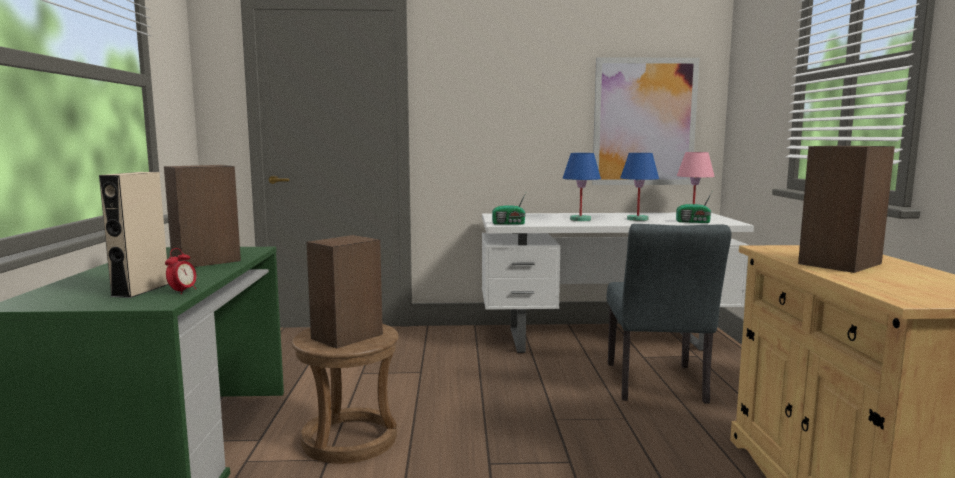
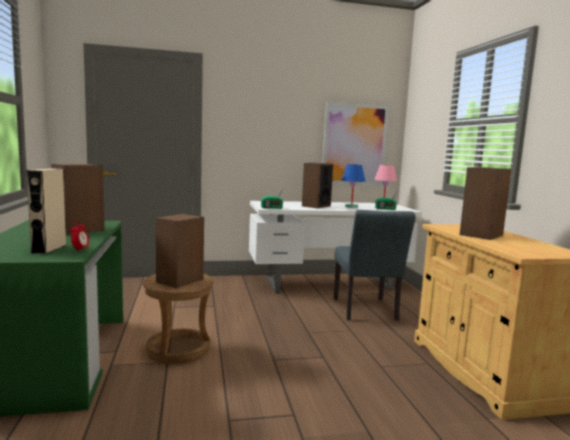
camera: 10 degrees left, 0 degrees up
blue table lamp [563,153,601,221] -> speaker [302,163,333,209]

